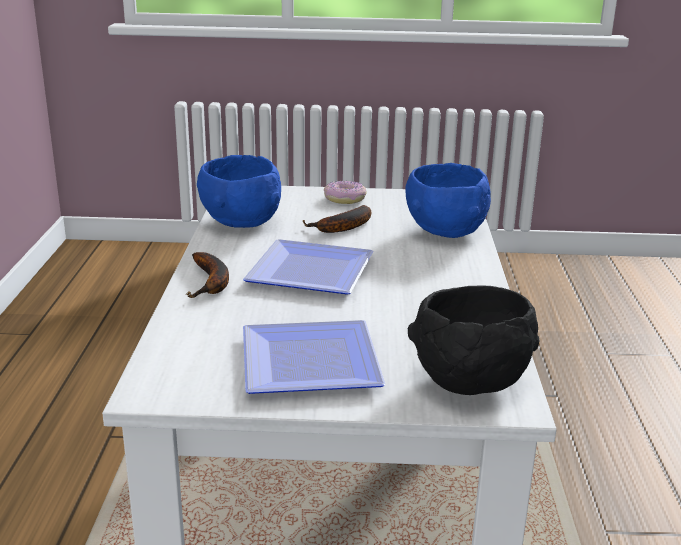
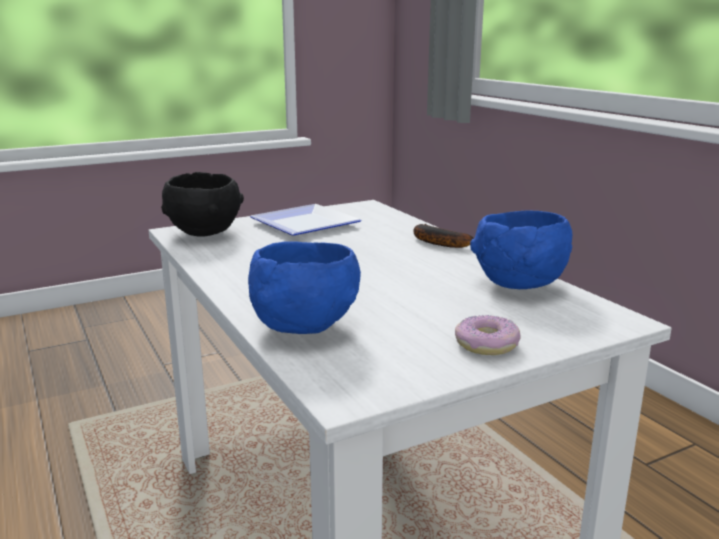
camera: 150 degrees right, 5 degrees down
plate [243,239,373,295] -> none
banana [303,205,371,233] -> none

